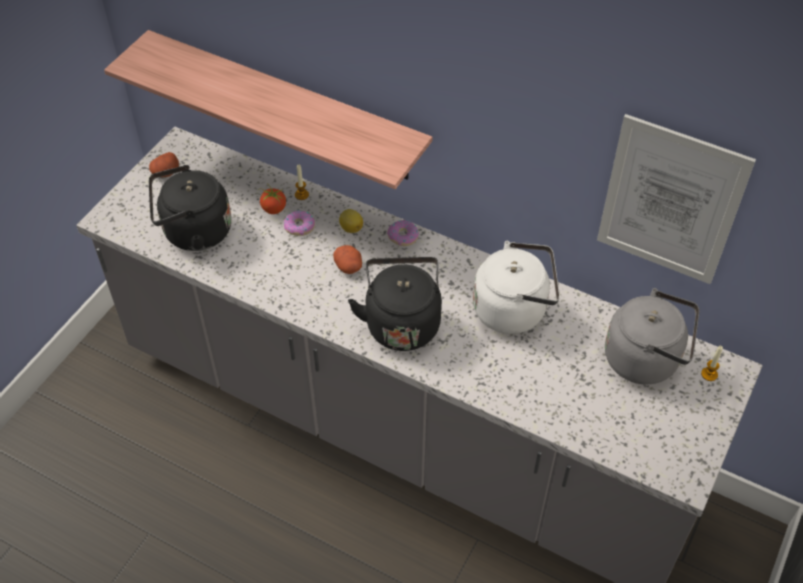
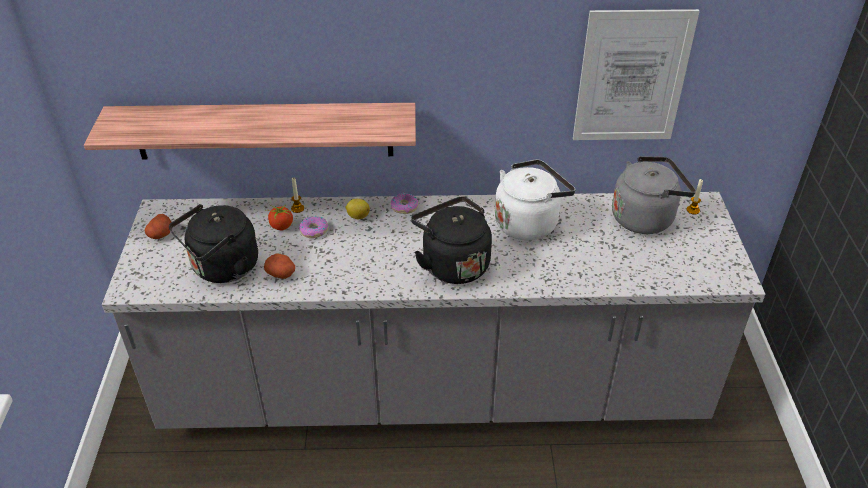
camera: 30 degrees left, 10 degrees down
potato [333,245,362,274] -> potato moved to [264,254,295,279]

